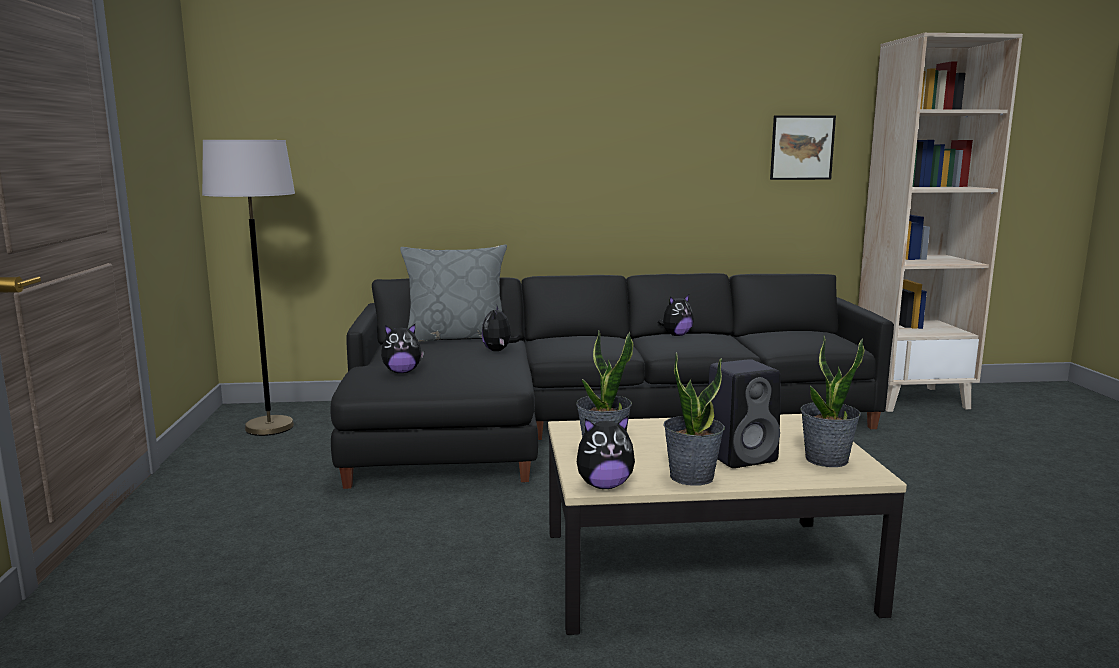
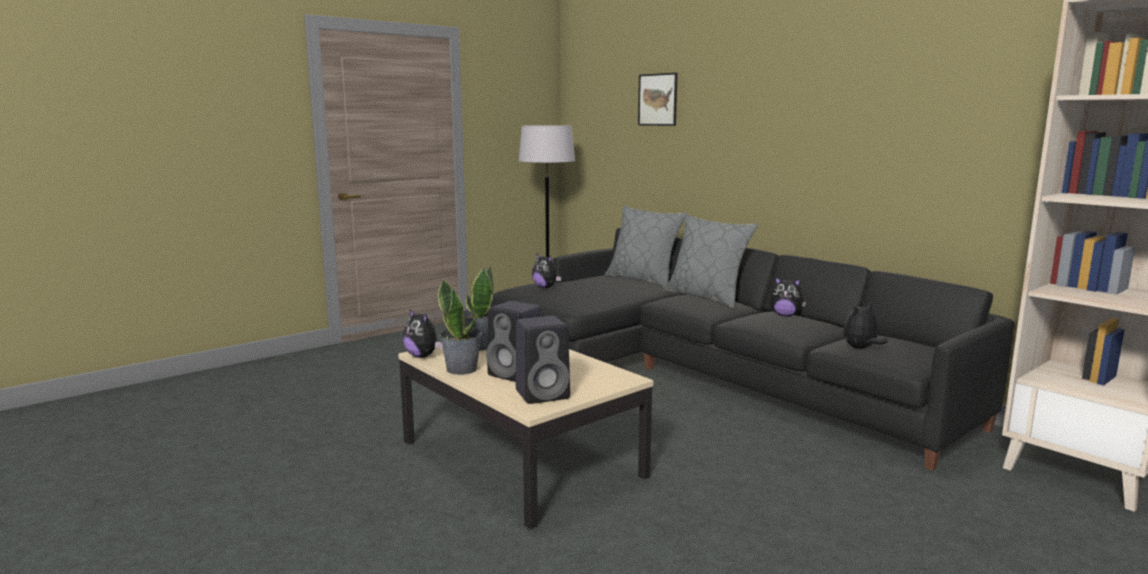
camera: 55 degrees right, 0 degrees up
plush toy [482,306,521,351] -> plush toy moved to [843,302,888,349]
picture [770,115,836,180] -> picture moved to [638,73,678,126]
potted plant [800,336,865,467] -> black speaker [516,316,570,404]
none -> grey pillow [664,214,758,309]

